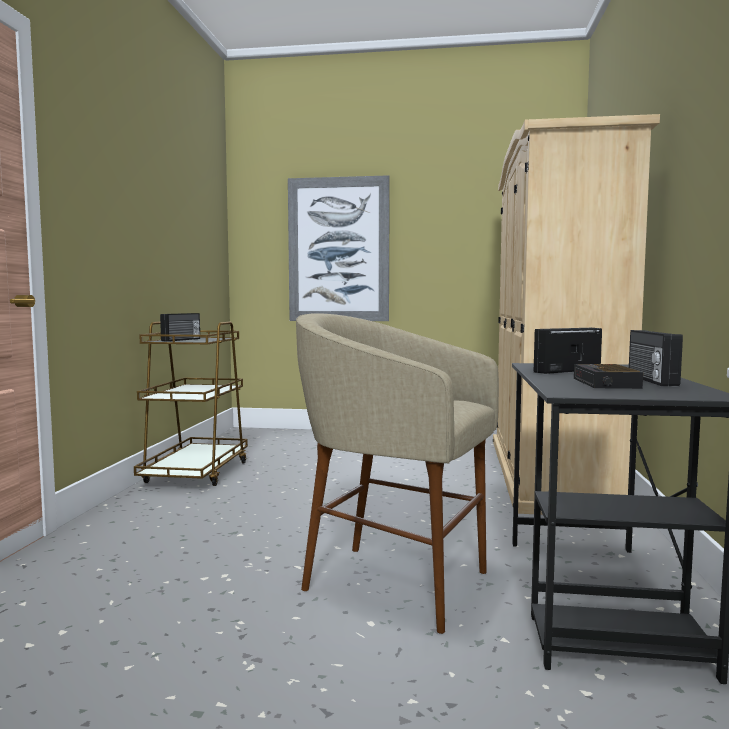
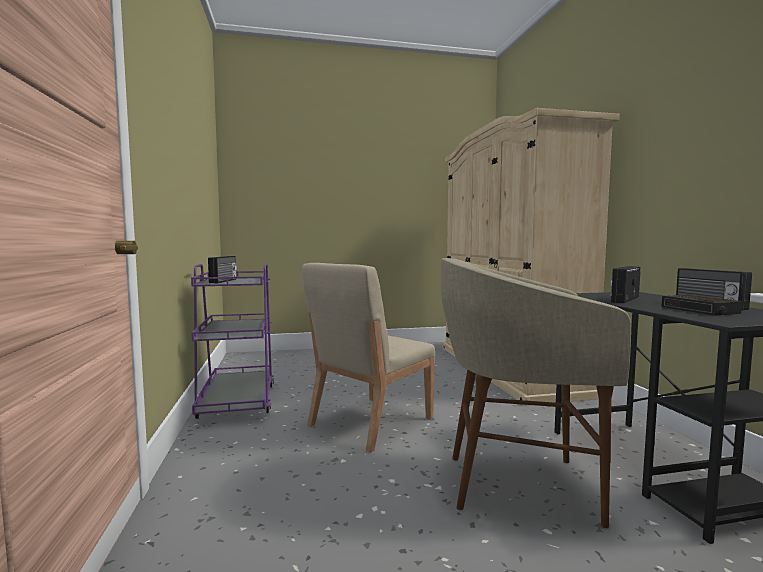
camera: 20 degrees left, 0 degrees up
brown cart [134,322,248,486] -> purple cart [191,263,274,419]
picture [288,175,390,321] -> none
none -> beige chair [302,263,435,453]

